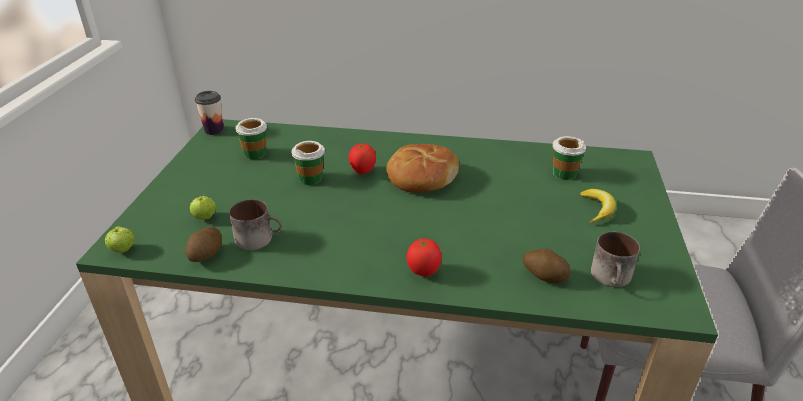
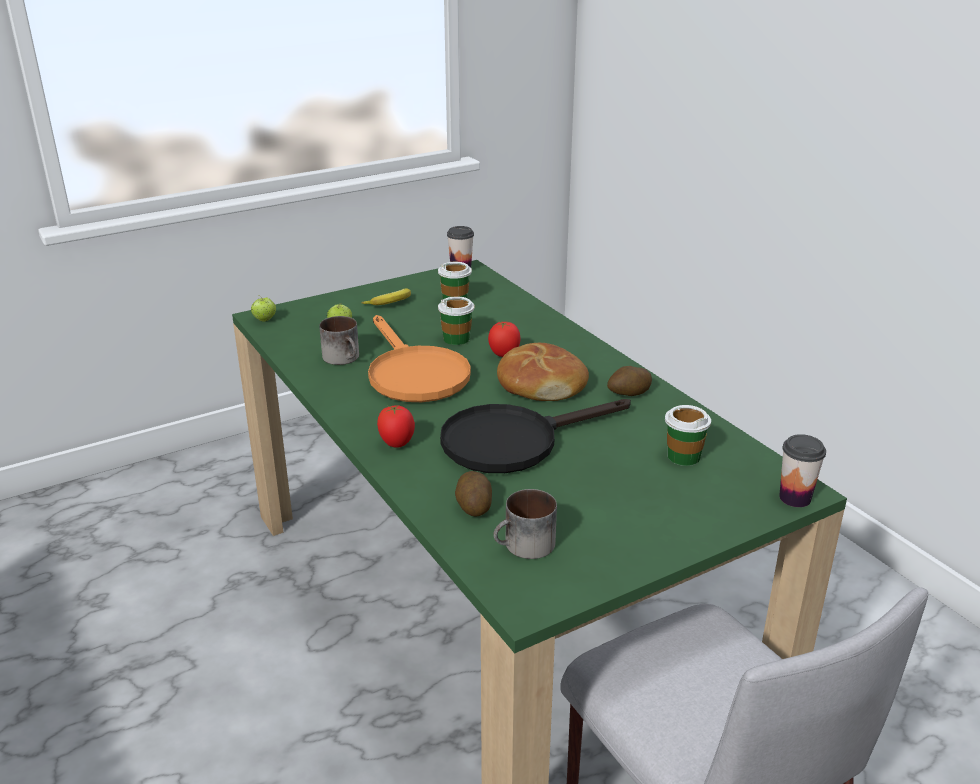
camera: 50 degrees right, 5 degrees down
potato [186,227,222,262] -> potato moved to [607,366,652,396]
banana [580,189,616,223] -> banana moved to [361,288,411,305]
none -> orange frying pan [368,315,471,402]
none -> black frying pan [440,399,631,473]
none -> cup [779,434,826,507]

